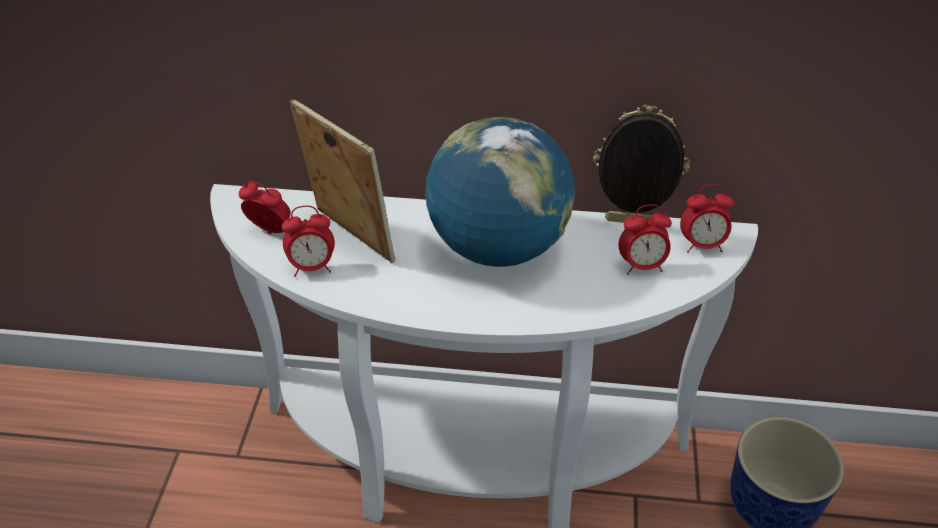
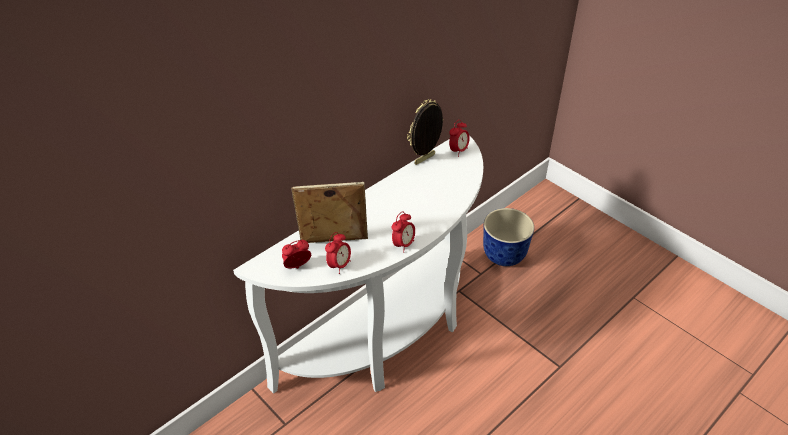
camera: 50 degrees left, 0 degrees up
globe [425,117,575,267] -> none
alarm clock [618,204,672,275] -> alarm clock moved to [391,211,415,253]

